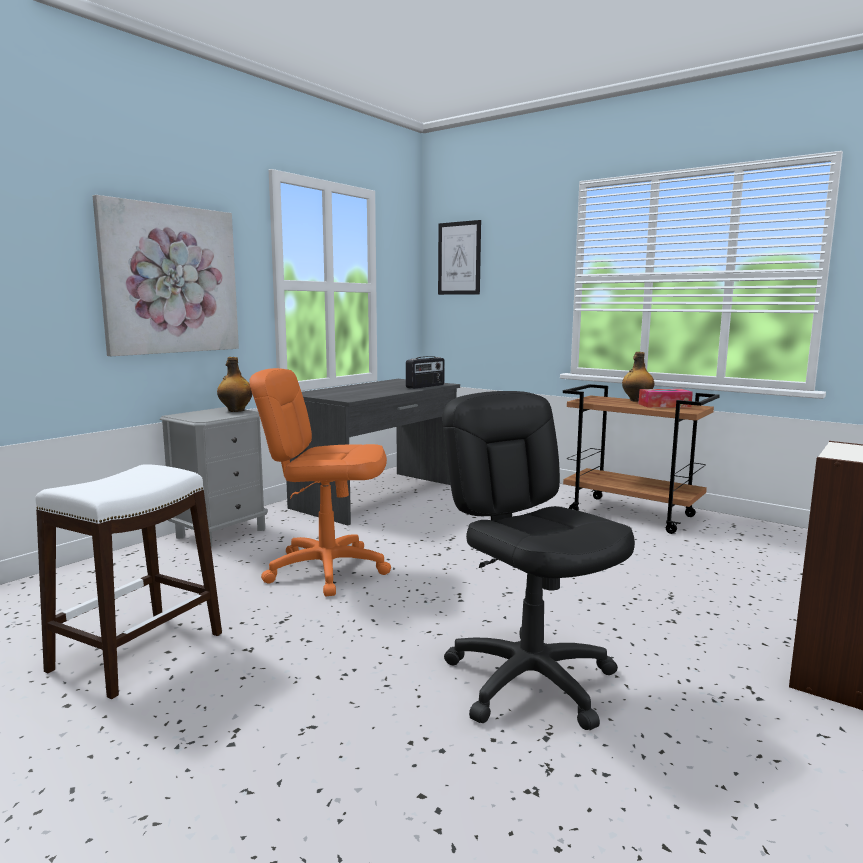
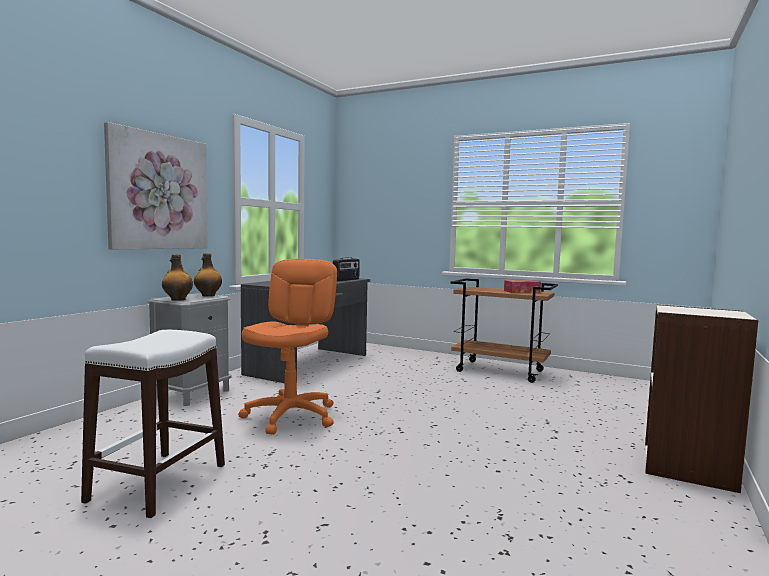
camera: 10 degrees left, 5 degrees down
orange office chair [249,368,391,596] -> orange office chair turned 105 degrees clockwise [238,259,337,435]
picture [438,220,481,295] -> none
black office chair [442,391,635,731] -> none
bottle [622,352,654,402] -> bottle moved to [162,254,193,301]

